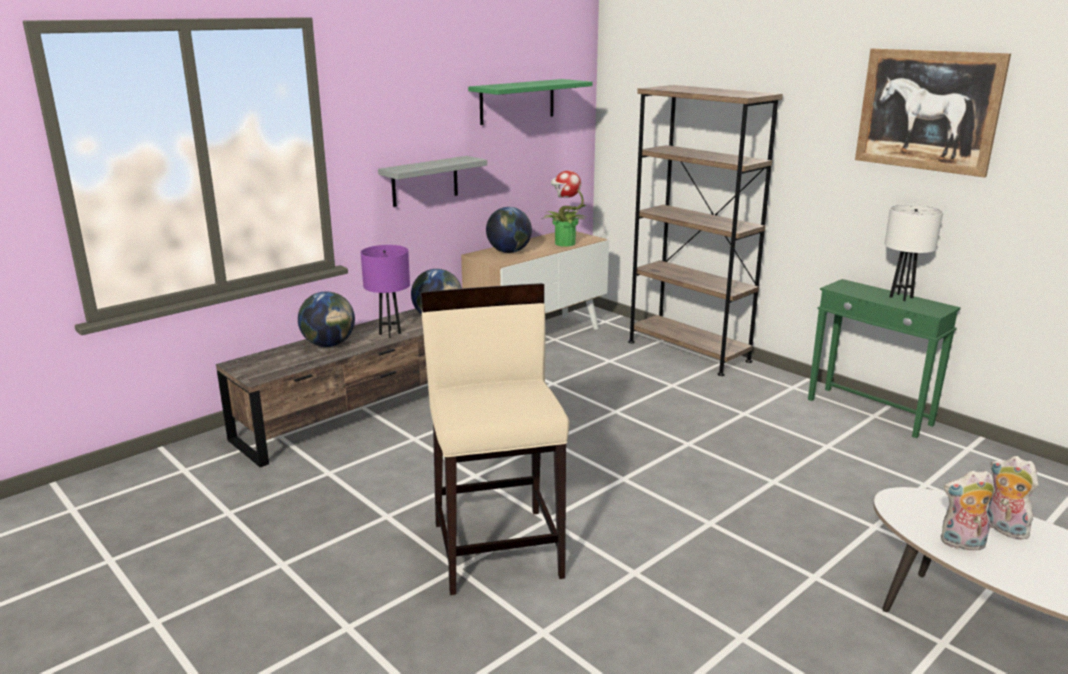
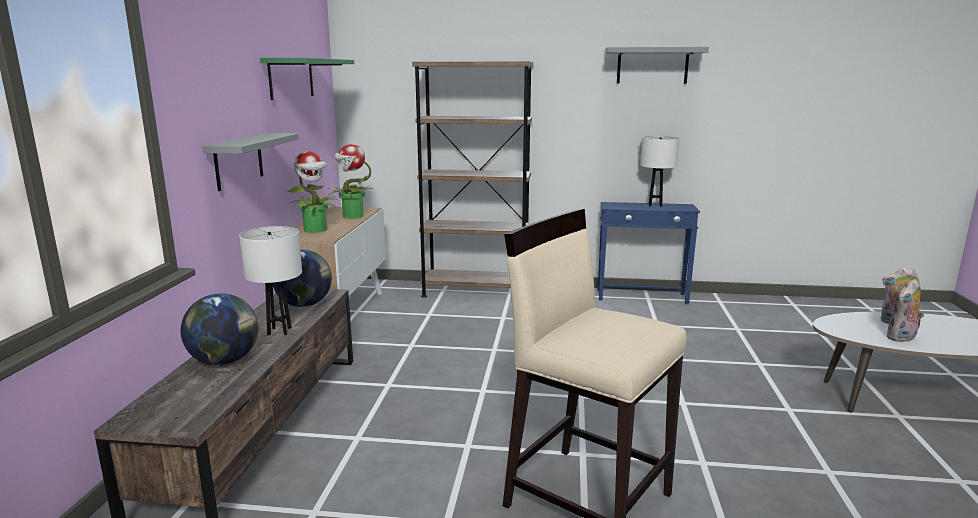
camera: 40 degrees left, 5 degrees down
purple table lamp [360,245,410,338] -> white table lamp [239,226,302,335]
globe [486,207,532,253] -> potted plant [288,151,337,233]
green side table [808,279,961,438] -> blue side table [598,202,700,304]
picture [855,48,1011,178] -> grey shelf [605,47,709,84]

